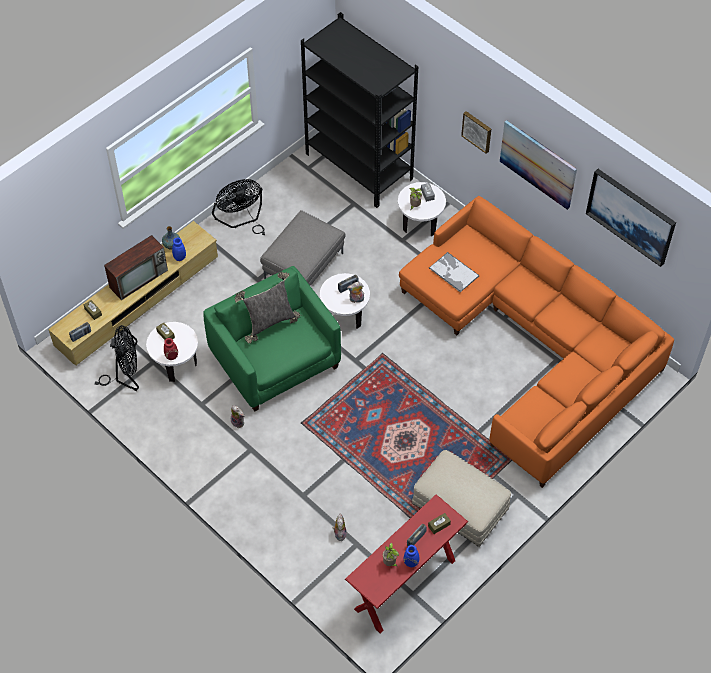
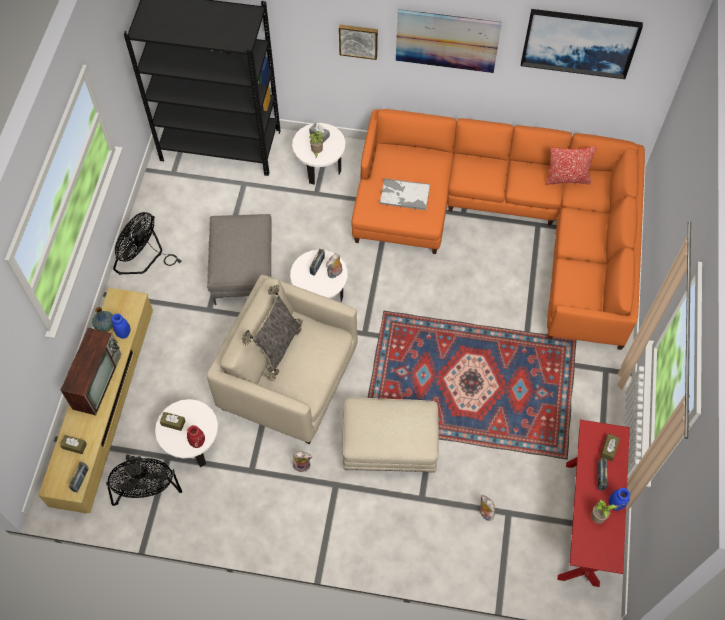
camera: 35 degrees left, 5 degrees up
black fan [94,325,139,391] -> black fan turned 120 degrees clockwise [106,454,182,506]
green armchair [203,266,341,412] -> beige armchair [207,275,358,444]
beige ottoman [412,450,511,547] -> beige ottoman moved to [342,398,439,473]
none -> pillow [545,147,597,185]

